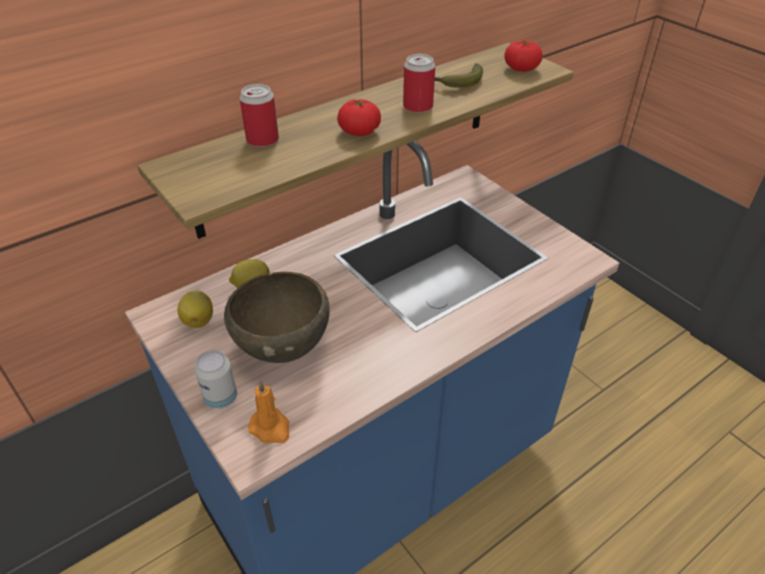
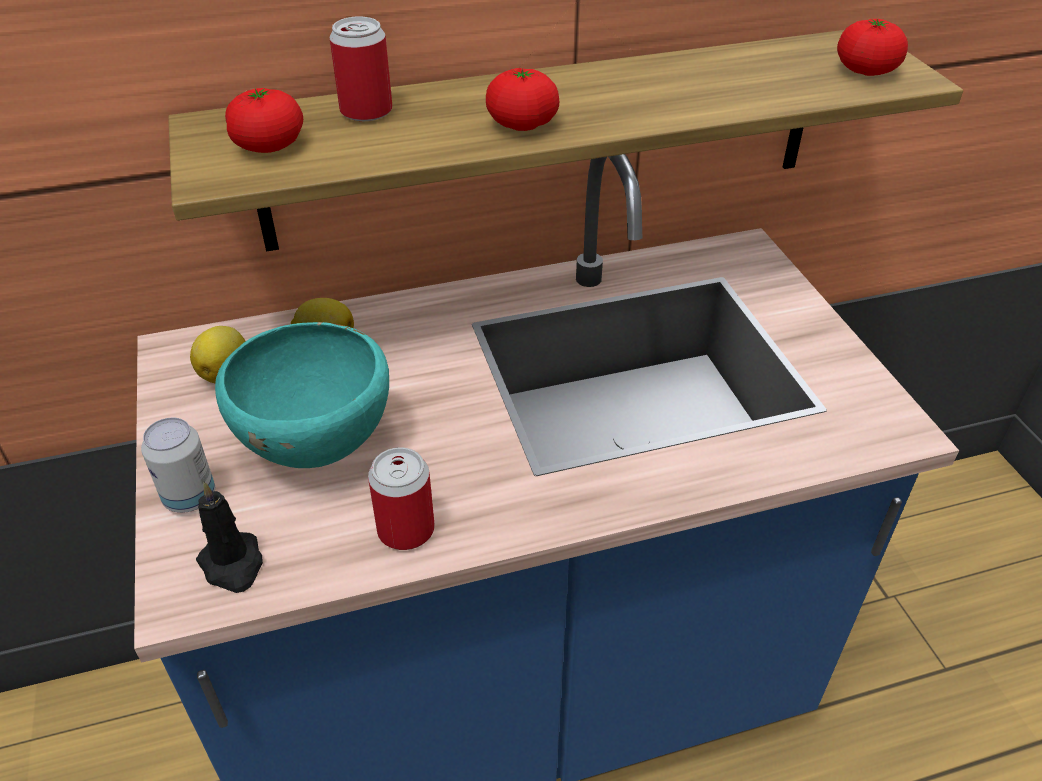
camera: 20 degrees right, 0 degrees up
brown bowl [224,272,330,363] -> turquoise bowl [215,322,389,468]
orange candle [248,380,289,443] -> black candle [196,482,263,593]
can [403,54,435,113] -> can moved to [368,448,435,550]
banana [435,64,483,88] -> none
none -> tomato [225,88,303,153]

